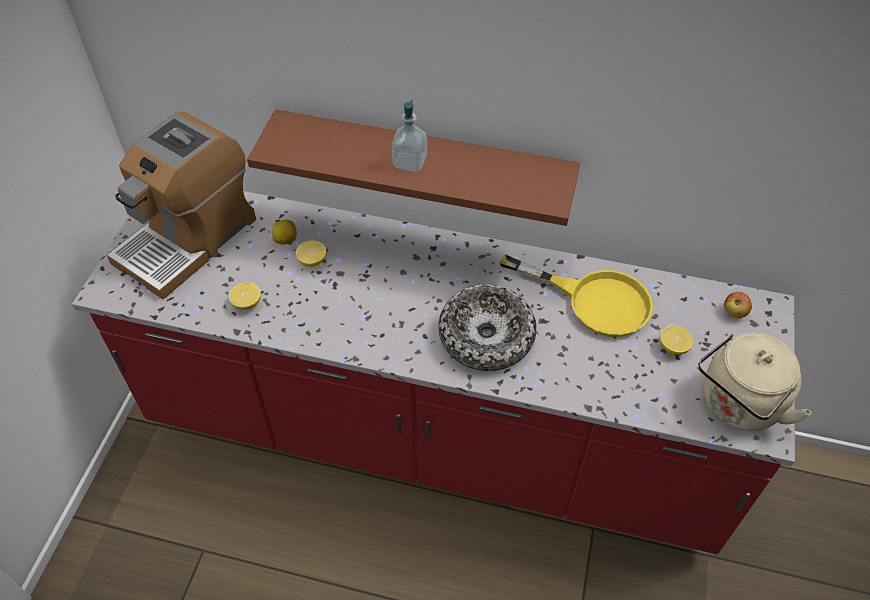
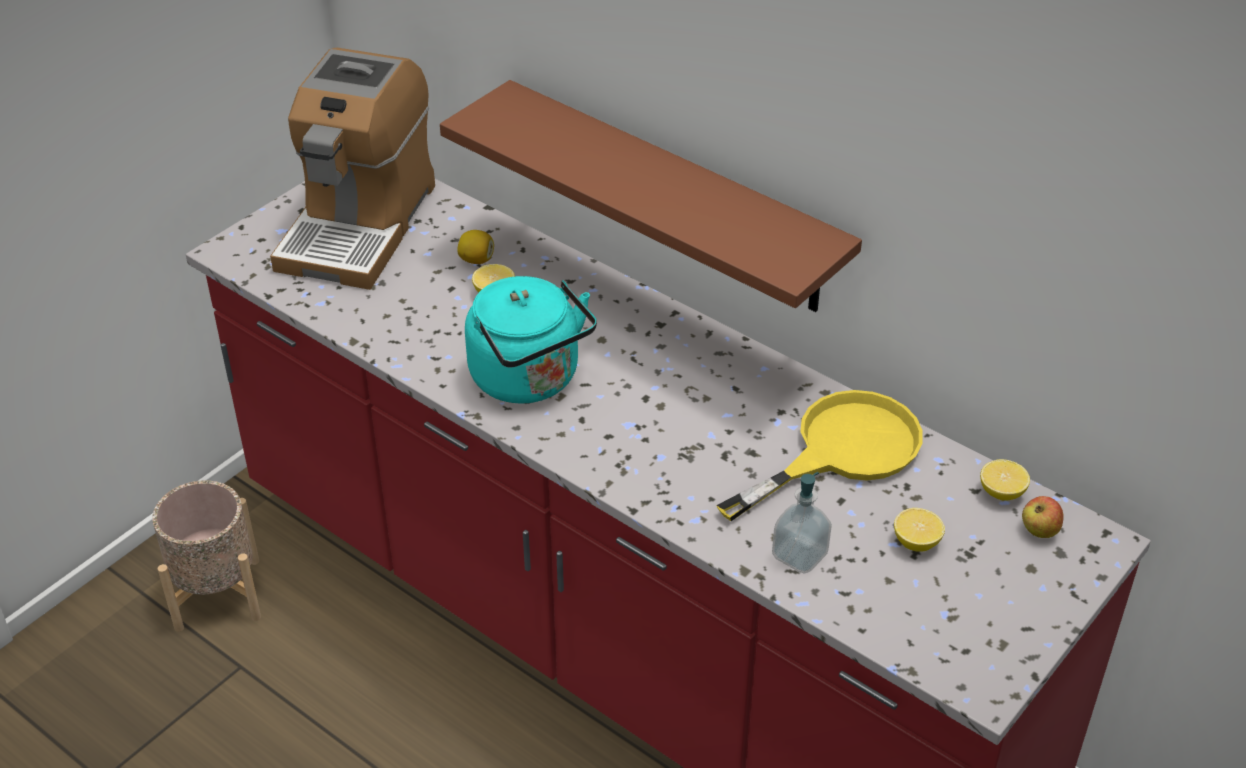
camera: 25 degrees right, 10 degrees down
coffee machine [107,111,256,299] -> coffee machine turned 45 degrees counterclockwise [270,48,435,290]
lemon [229,282,261,310] -> lemon moved to [980,459,1030,501]
soap dispenser [392,100,427,172] -> soap dispenser moved to [772,472,832,574]
bowl [438,285,536,371] -> none
yellow frying pan [500,254,653,337] -> yellow frying pan turned 90 degrees counterclockwise [716,390,923,521]
beige kettle [699,333,812,431] -> none
none -> beige planter [152,480,261,632]
none -> turquoise kettle [465,276,597,403]

